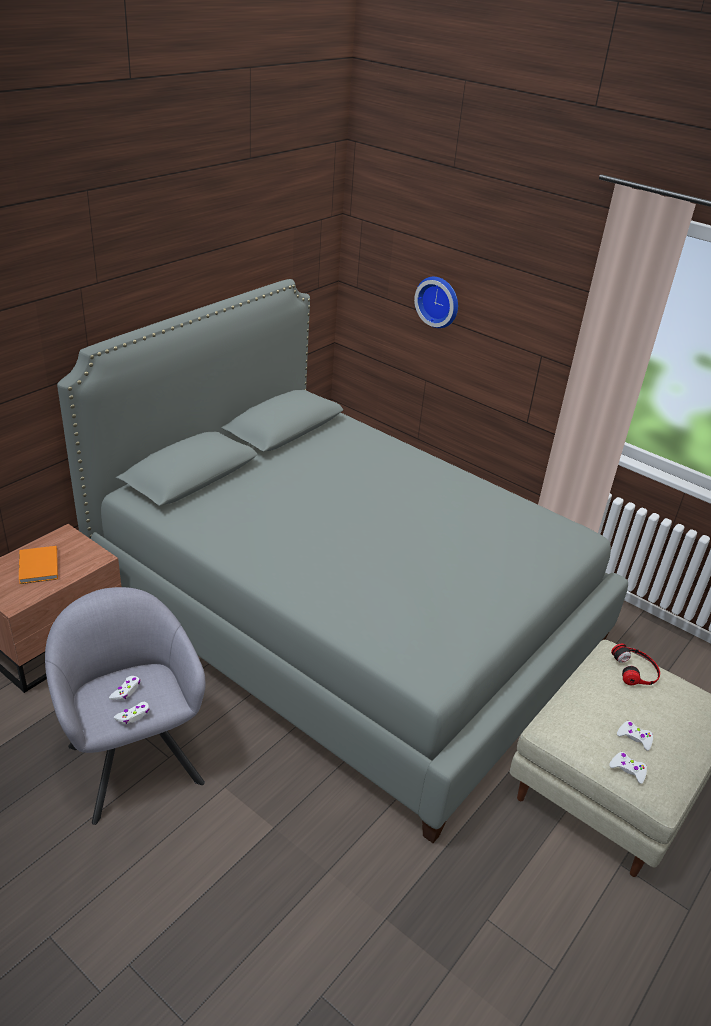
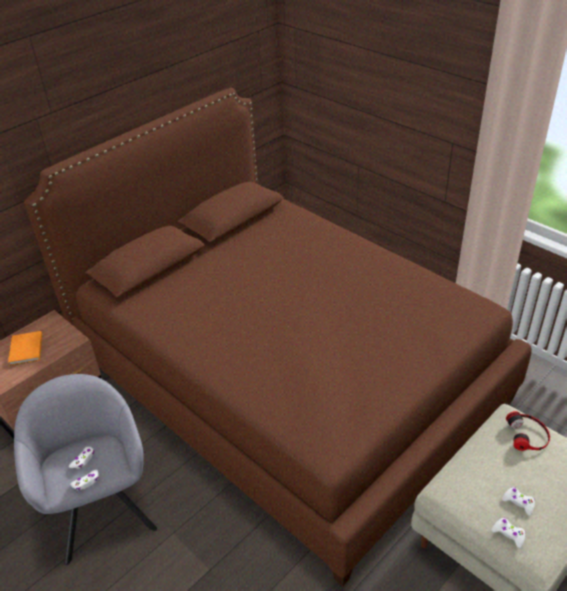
camera: 10 degrees right, 5 degrees up
grey bed [57,279,628,843] -> brown bed [24,88,532,586]
wall clock [414,277,458,328] -> none

